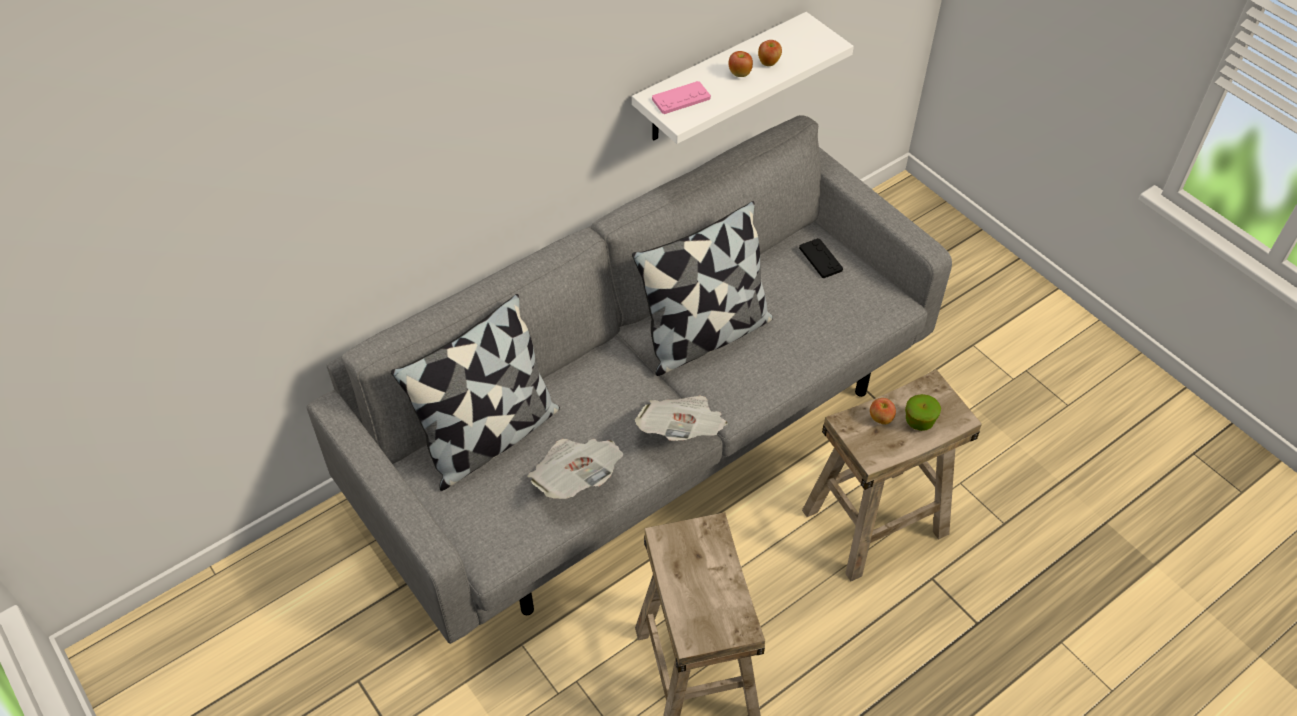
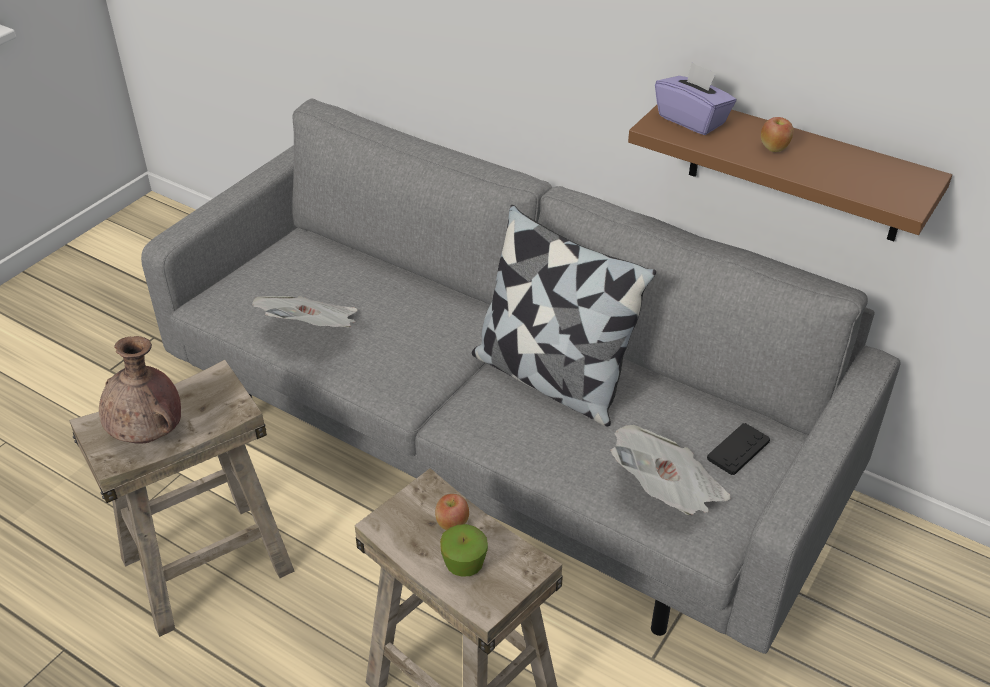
camera: 70 degrees right, 10 degrees down
pillow [391,294,560,491] -> none
white shelf [632,12,854,144] -> brown shelf [628,105,952,241]
newspaper [635,395,728,441] -> newspaper moved to [610,425,730,516]
pink game controller [652,81,711,114] -> purple tissue box [655,62,736,135]
apple [758,40,782,66] -> none
none -> brown vase [99,336,181,444]

